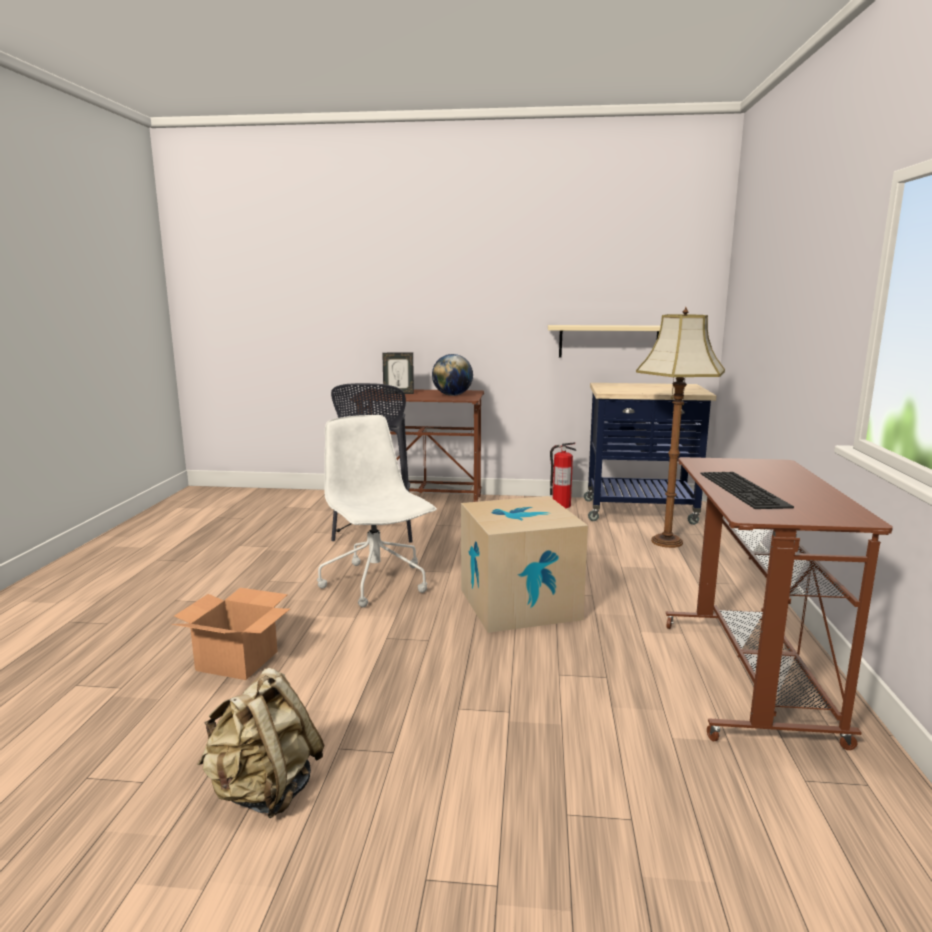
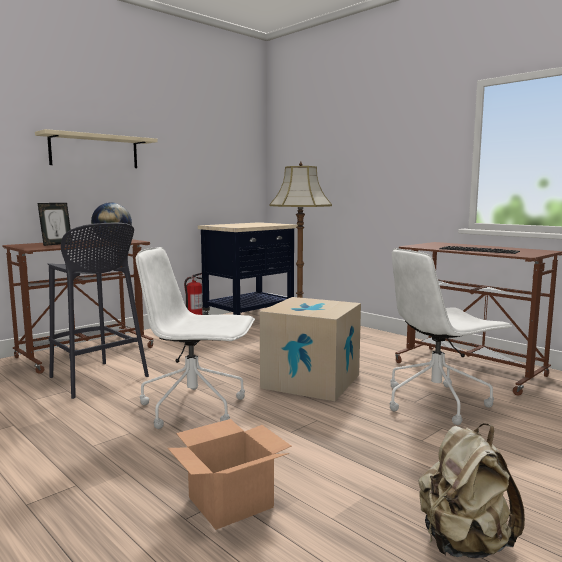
camera: 50 degrees left, 5 degrees down
beige shelf [548,325,660,357] -> beige shelf moved to [35,129,158,168]
none -> white office chair [390,248,512,425]

